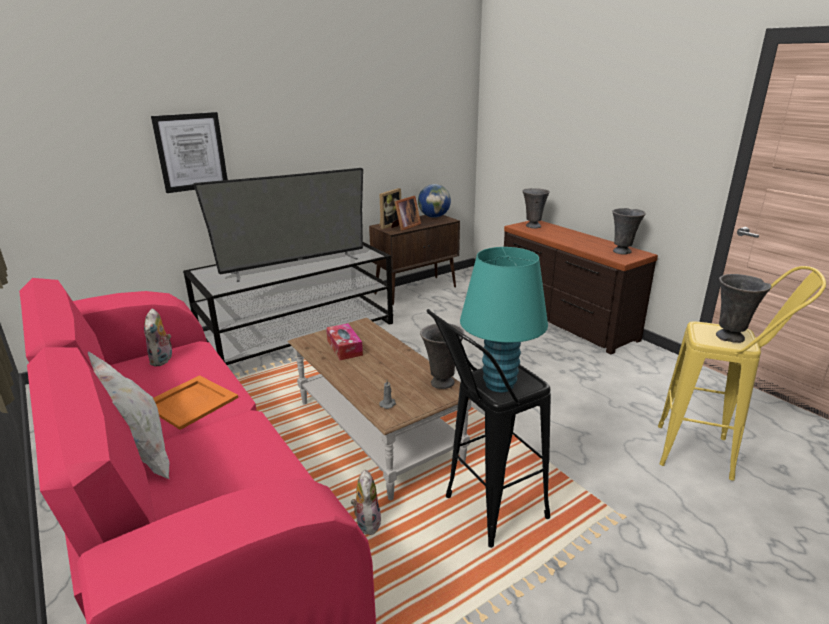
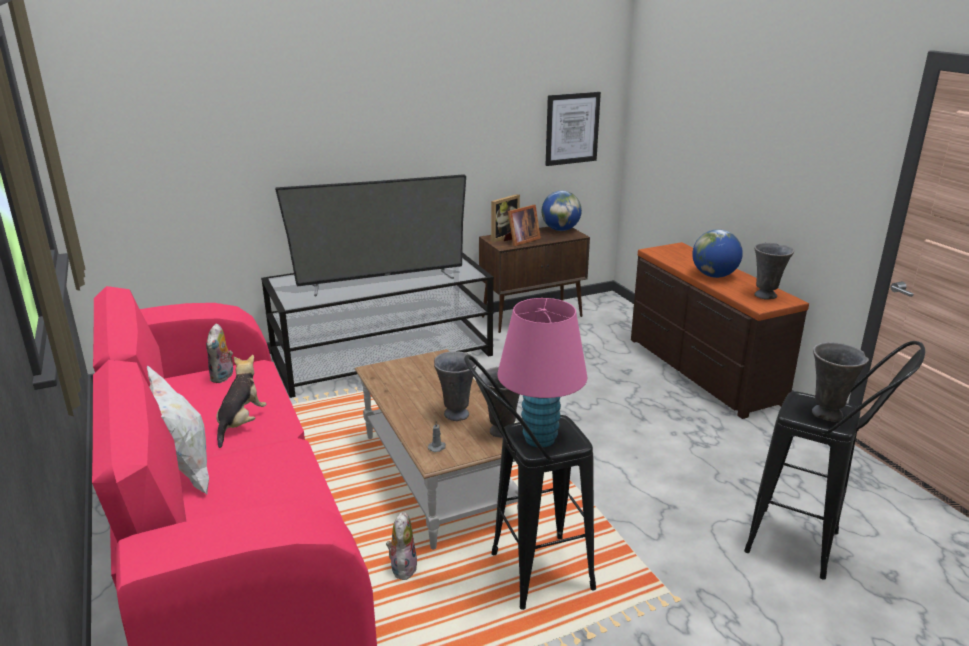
camera: 10 degrees right, 0 degrees up
picture [151,112,228,193] -> picture moved to [546,92,601,166]
orange tray [153,375,238,430] -> plush toy [216,355,267,448]
tissue box [326,323,363,360] -> none
turquoise table lamp [460,247,548,392] -> pink table lamp [497,298,588,448]
grey vase [523,188,550,228] -> grey vase moved to [434,351,478,421]
yellow stool [658,266,826,481] -> black stool [744,341,925,580]
none -> globe [692,229,743,278]

